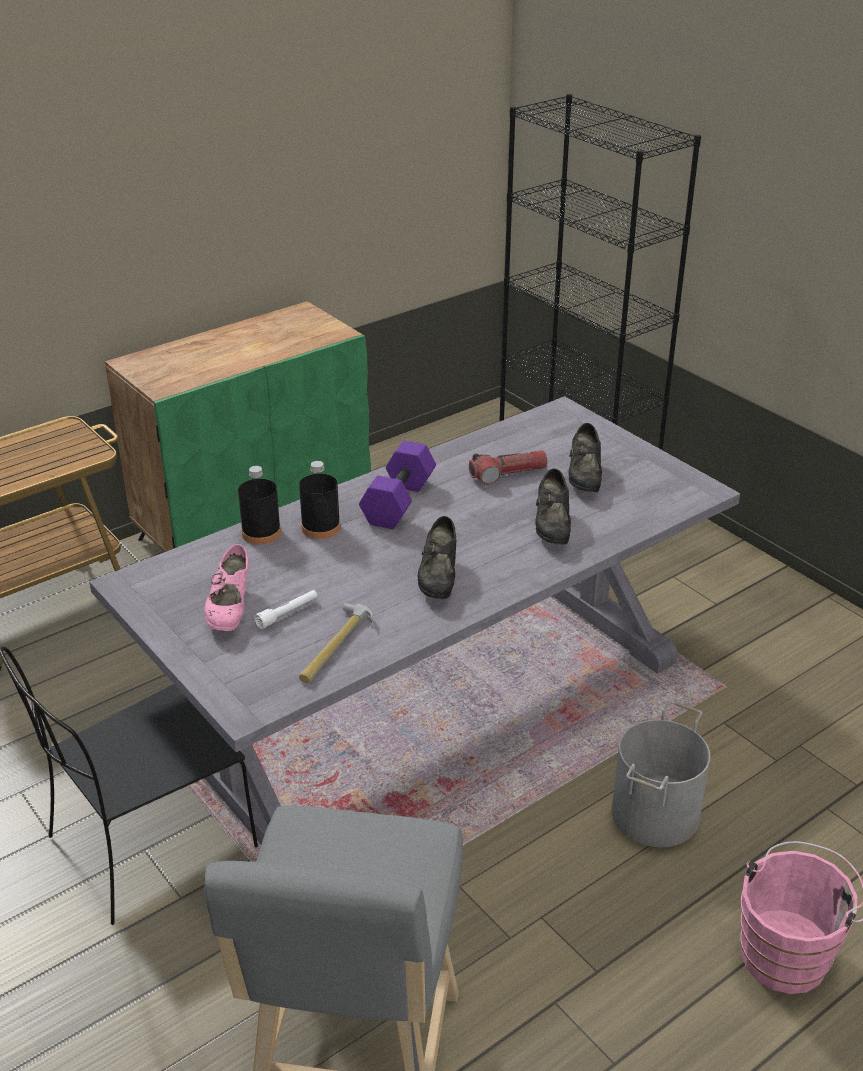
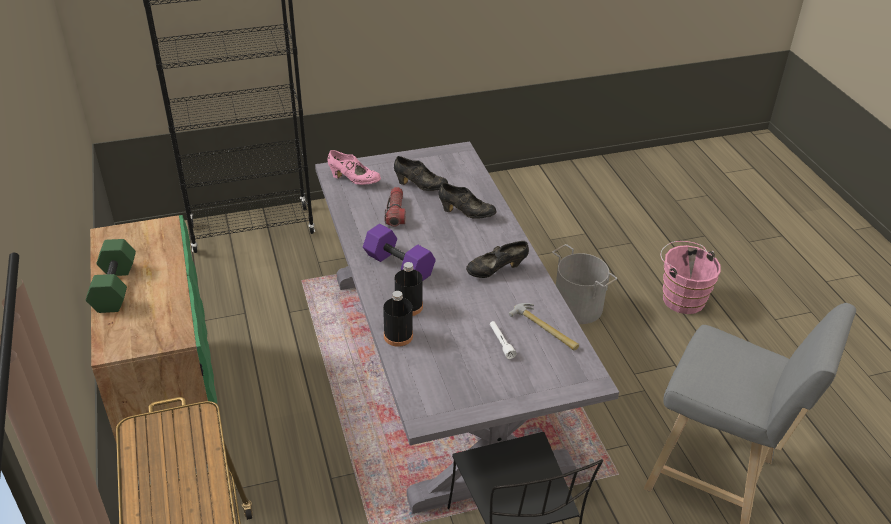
camera: 70 degrees left, 5 degrees up
pink shoe [204,544,249,632] -> pink shoe moved to [328,150,381,185]
black shoe [418,516,456,599] -> black shoe turned 135 degrees clockwise [466,241,529,278]
none -> green dumbbell [86,239,136,313]

